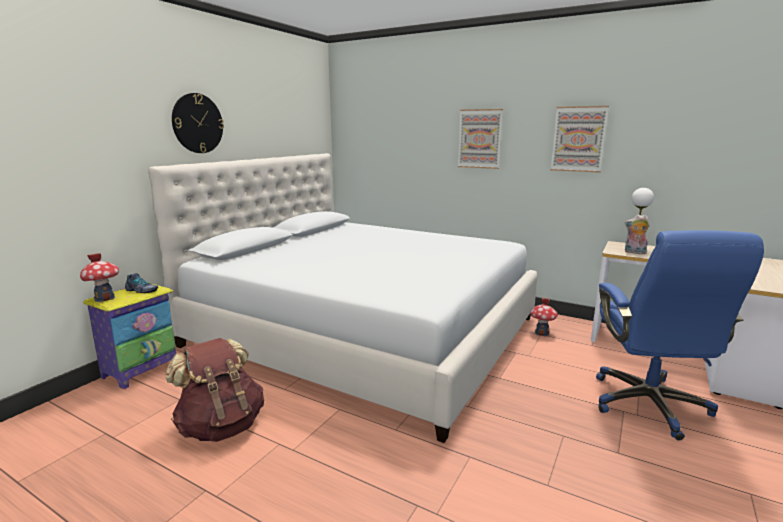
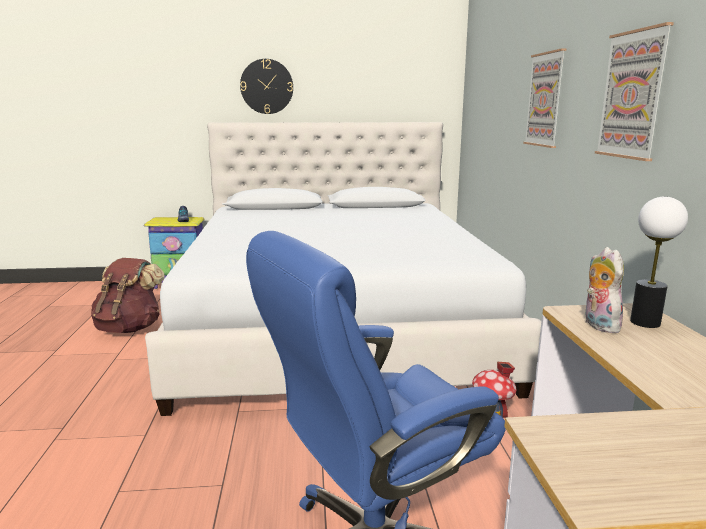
camera: 55 degrees right, 0 degrees up
toy house [80,253,119,302] -> none

